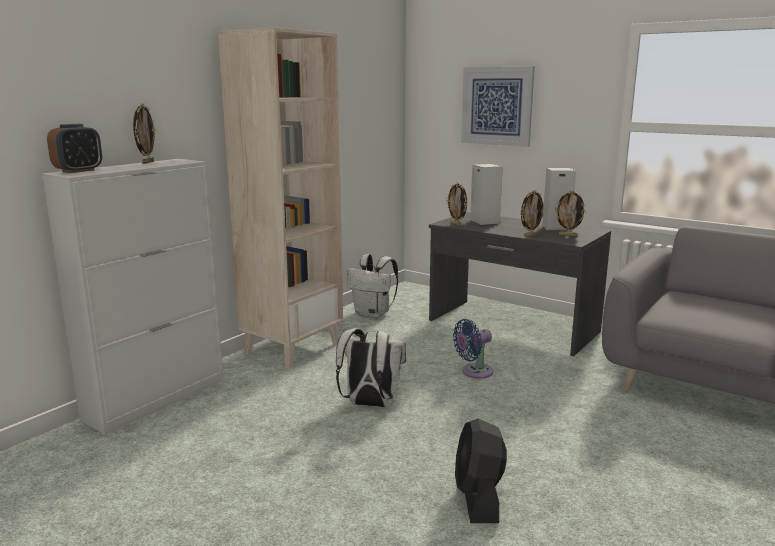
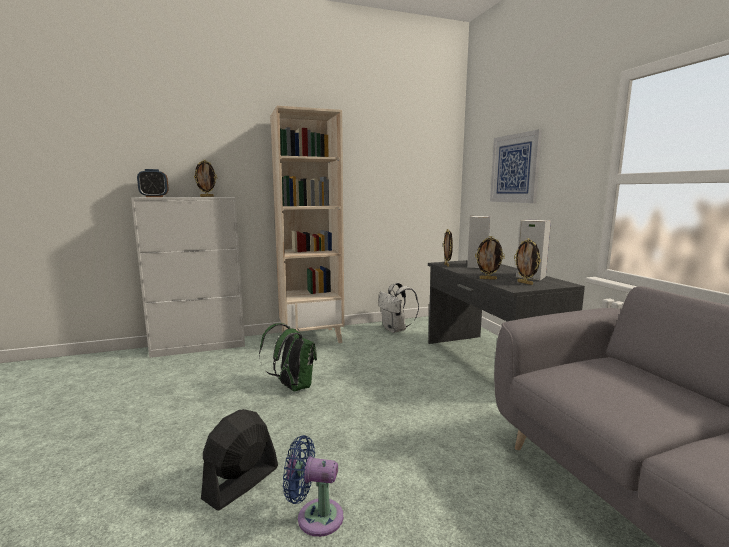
camera: 35 degrees right, 5 degrees down
white backpack [336,328,406,408] -> green backpack [259,323,317,391]
blue fan [453,319,493,379] -> blue fan moved to [283,435,343,537]

